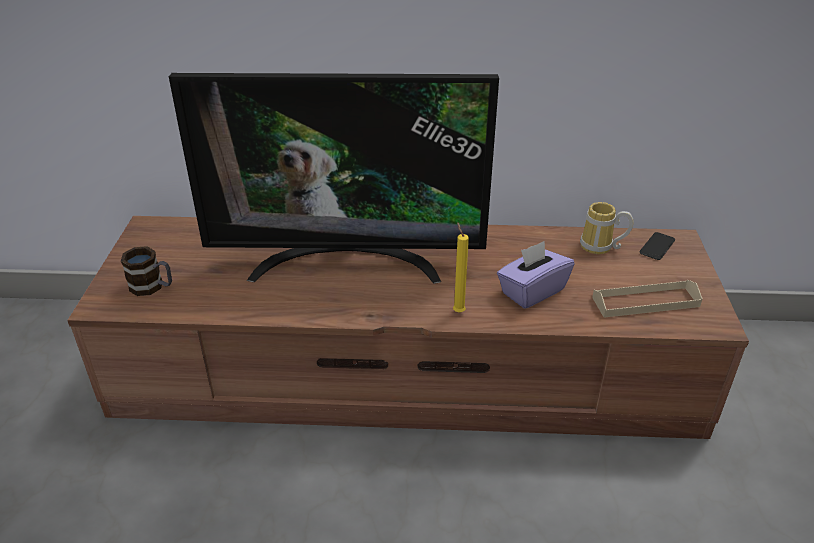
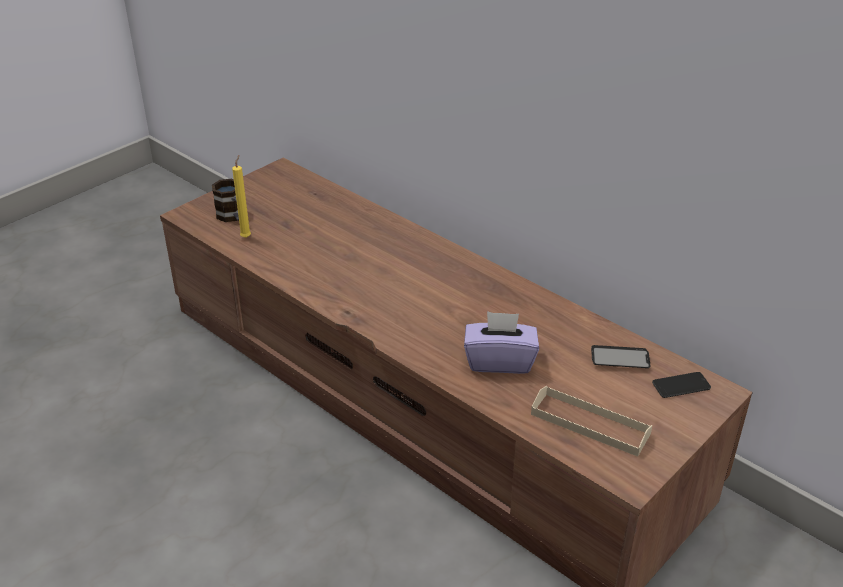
camera: 40 degrees right, 0 degrees up
television [169,73,499,284] -> none
yellow candle [453,222,469,313] -> yellow candle moved to [232,155,251,238]
mug [580,202,633,254] -> phone [591,345,651,368]

